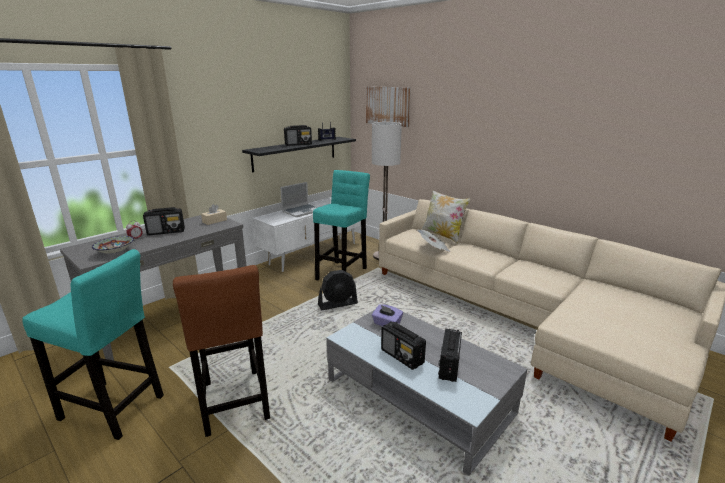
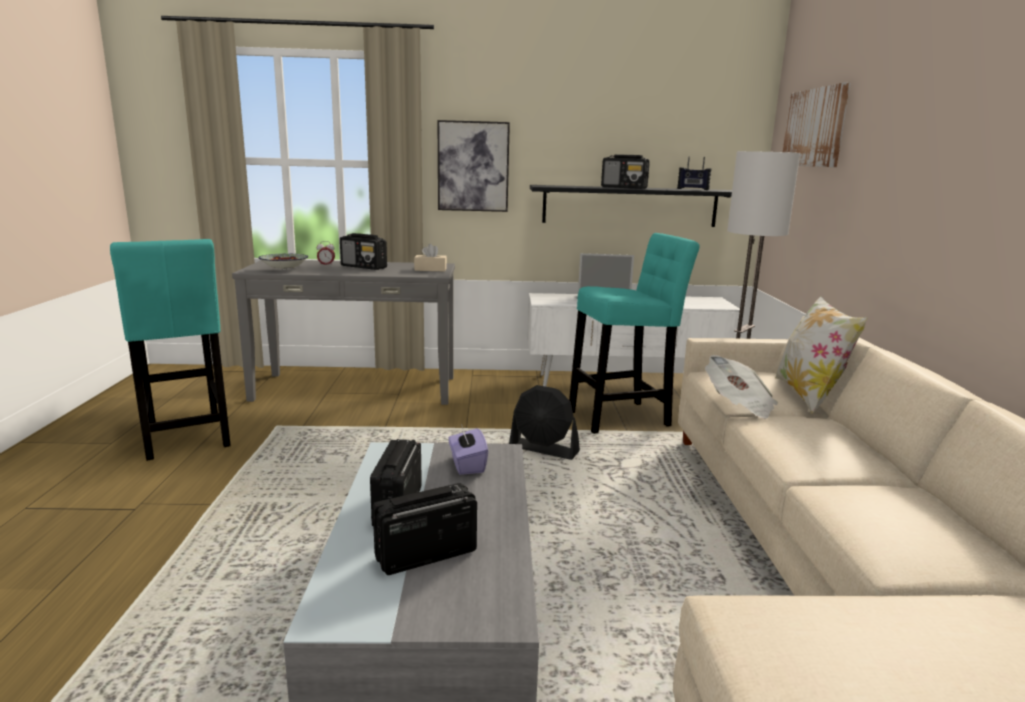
camera: 45 degrees right, 5 degrees down
brown stool [173,265,270,437] -> none
none -> picture [438,120,510,212]

